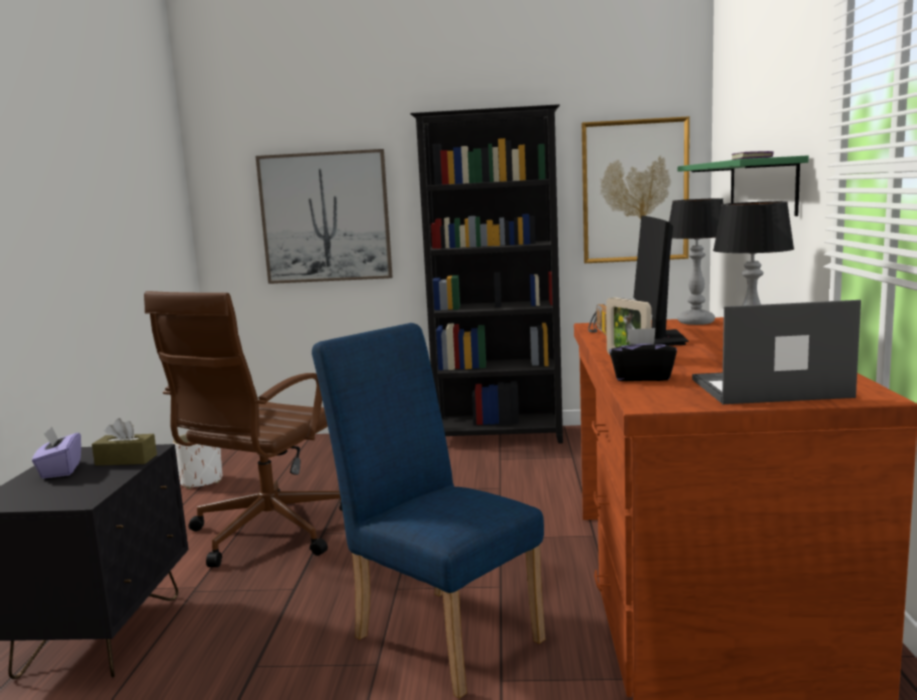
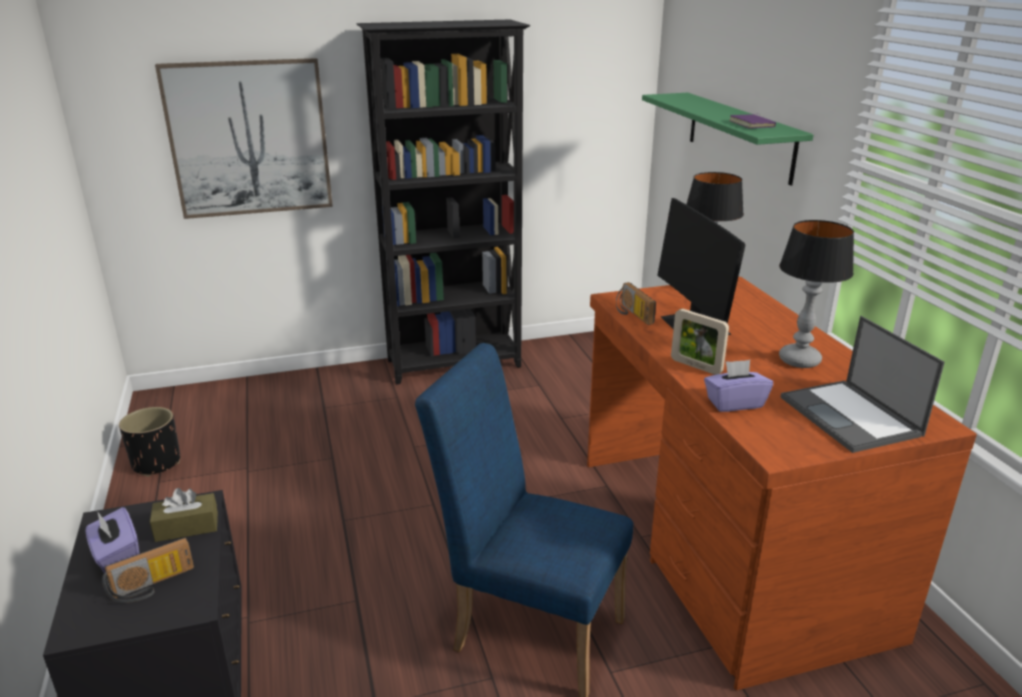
camera: 20 degrees left, 15 degrees up
brown office chair [144,291,343,567] -> none
white planter [173,434,222,489] -> black planter [119,407,180,476]
picture [582,116,690,263] -> none
black tissue box [609,328,677,381] -> purple tissue box [704,360,773,412]
laptop [692,300,861,404] -> laptop turned 90 degrees counterclockwise [780,316,945,453]
none -> radio [102,538,194,603]

